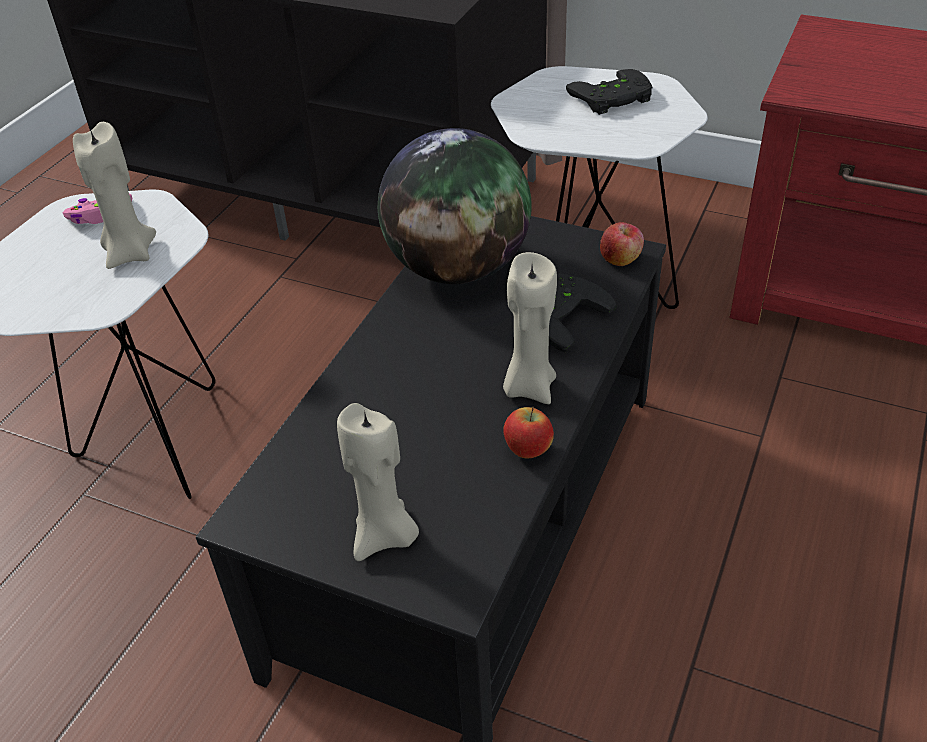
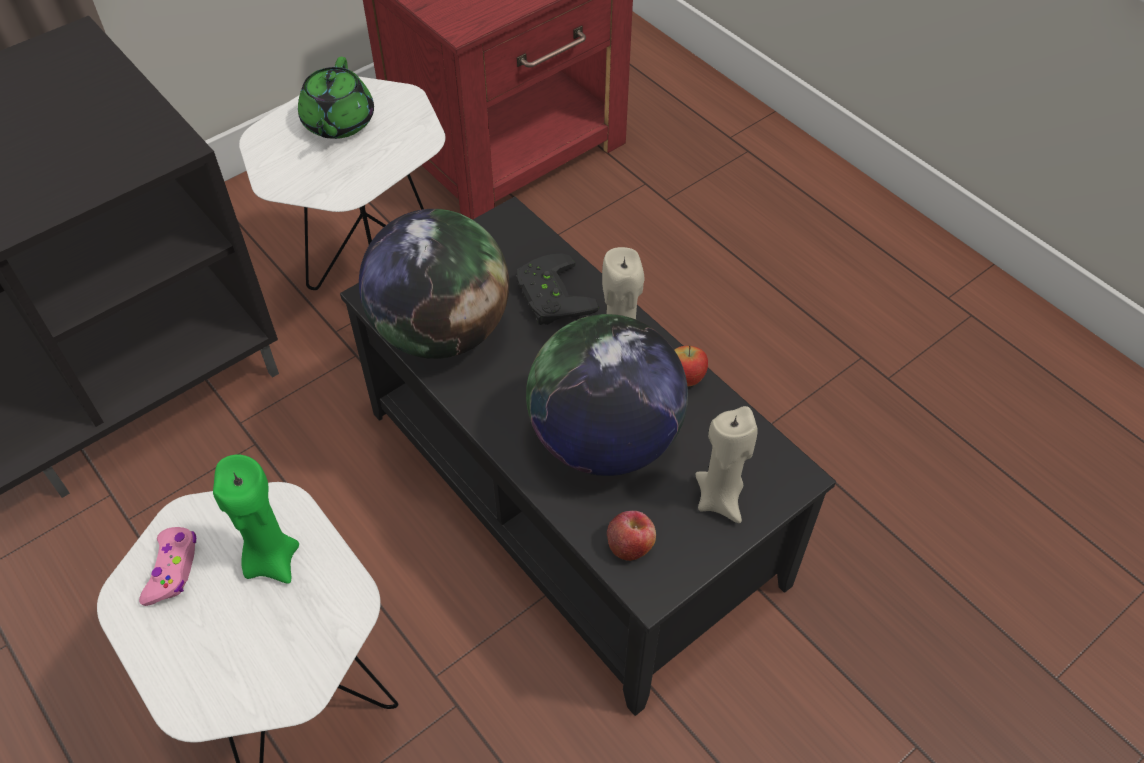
camera: 65 degrees left, 10 degrees up
beige candle [73,122,156,269] -> green candle [213,455,299,584]
black game controller [566,69,653,115] -> green teapot [298,57,374,139]
apple [600,222,644,266] -> apple moved to [607,511,656,561]
none -> globe [526,314,688,476]

